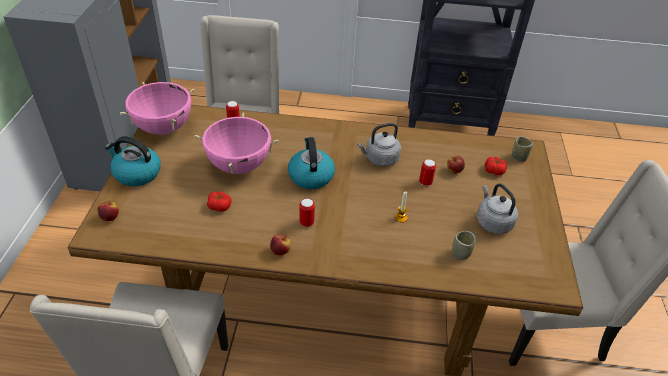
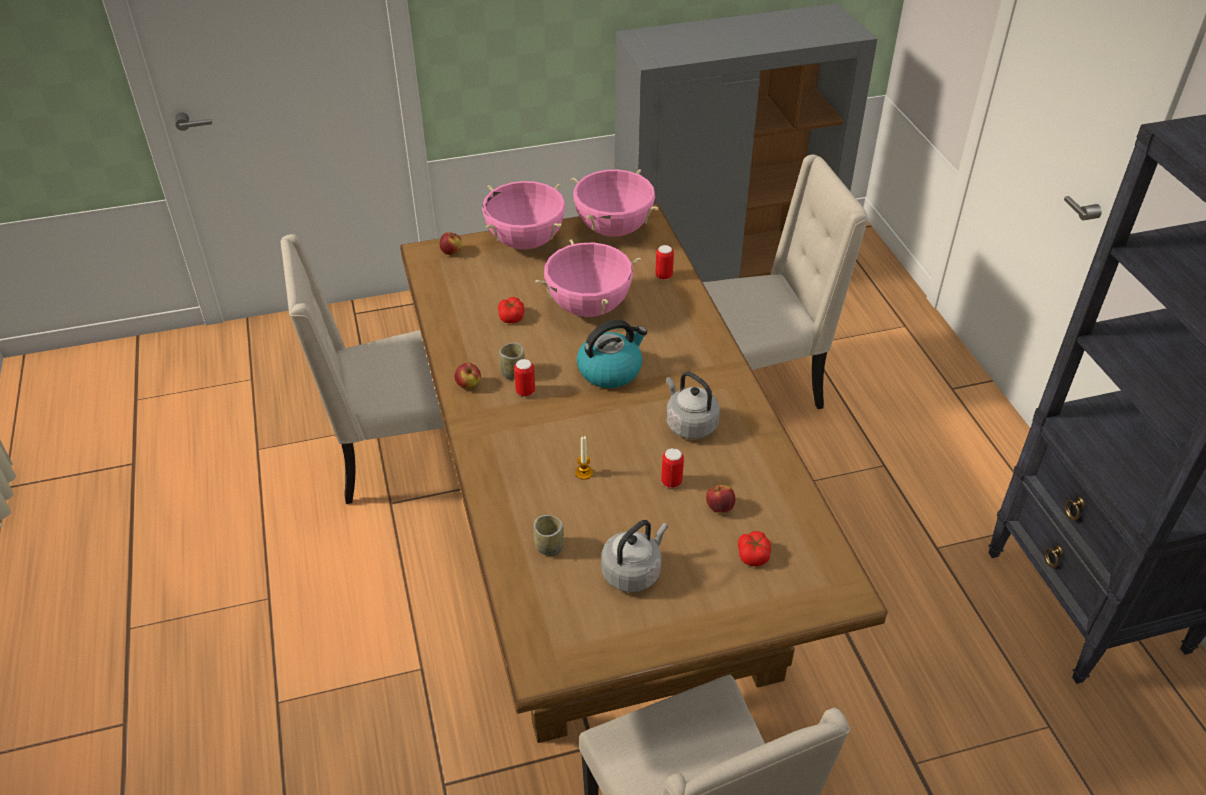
camera: 70 degrees right, 0 degrees up
kettle [105,136,161,186] -> pink cooking pot [482,181,566,250]
cup [512,136,533,162] -> cup moved to [499,343,525,380]

